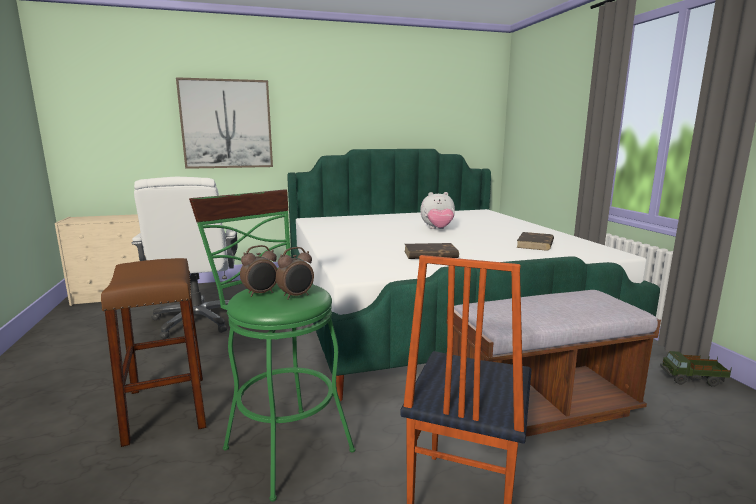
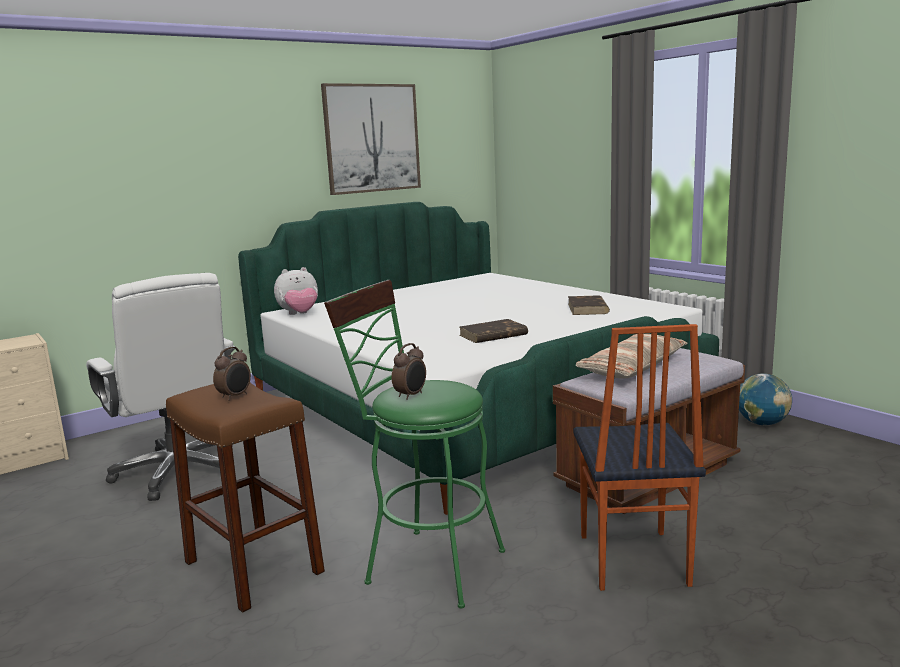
camera: 20 degrees left, 0 degrees up
picture [176,77,273,169] -> picture moved to [321,83,421,195]
alarm clock [276,247,314,300] -> alarm clock moved to [213,347,251,401]
plush toy [420,192,455,229] -> plush toy moved to [274,267,318,315]
toy truck [660,351,732,387] -> globe [739,374,792,425]
none -> pillow [576,334,687,379]

